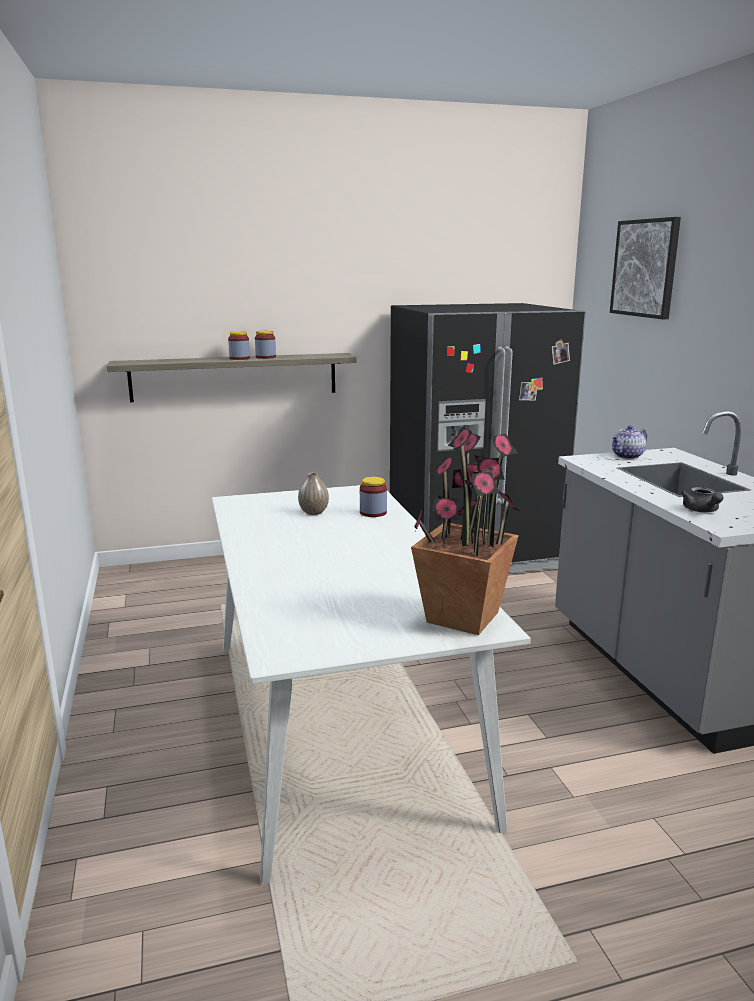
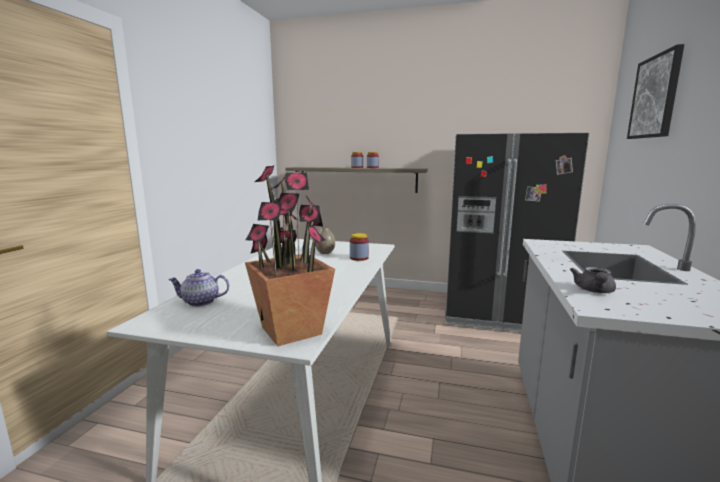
camera: 30 degrees right, 5 degrees down
teapot [611,425,647,459] -> teapot moved to [168,269,229,307]

